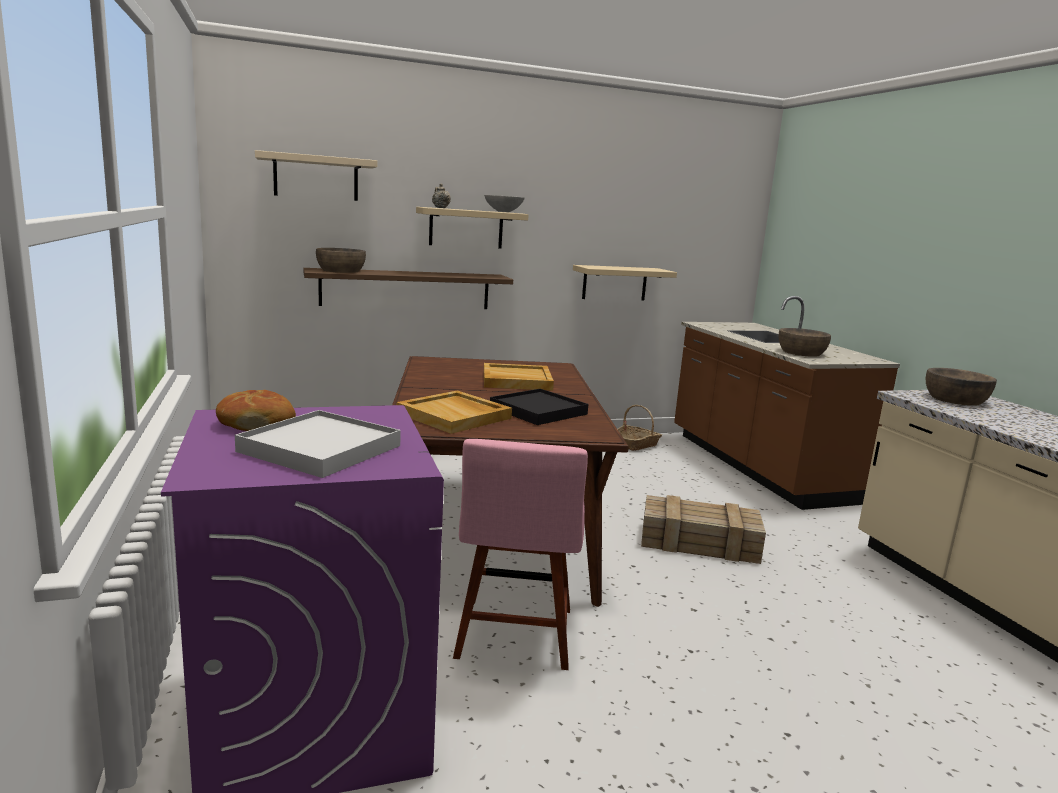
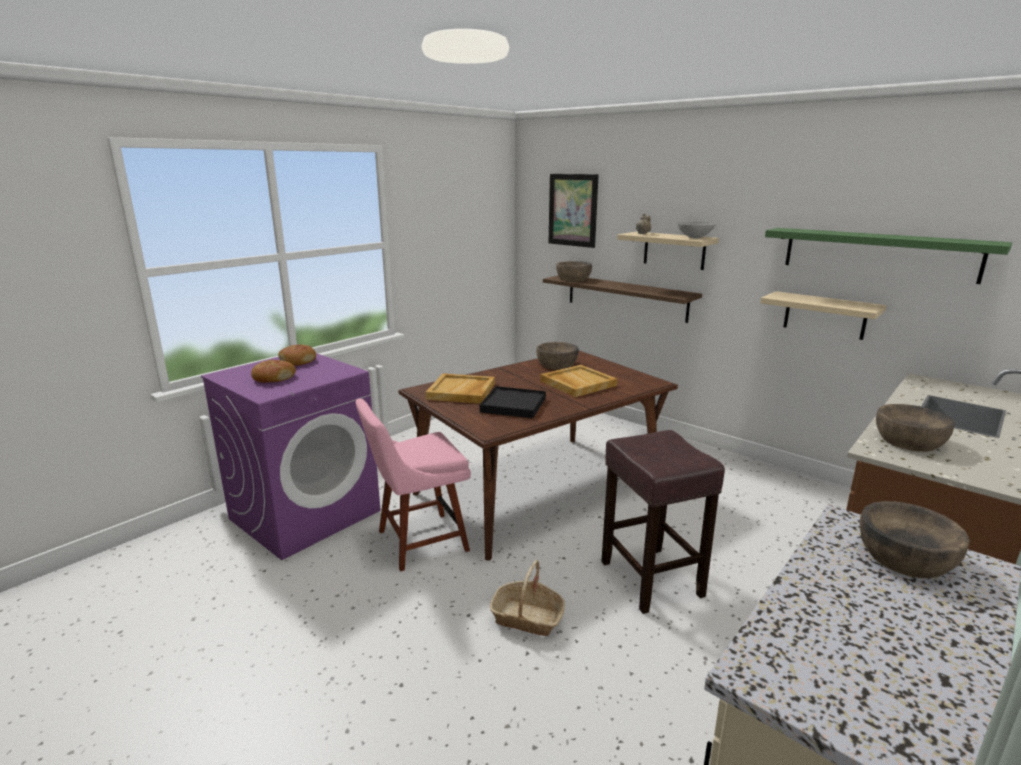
camera: 60 degrees right, 5 degrees up
white tray [235,410,401,478] -> bread [251,360,296,383]
beige shelf [255,150,377,201] -> picture [548,174,599,248]
basket [617,405,662,451] -> basket moved to [490,560,565,636]
crate [641,495,766,564] -> brown stool [601,430,725,614]
none -> brown bowl [536,342,579,369]
none -> green shelf [765,228,1012,284]

